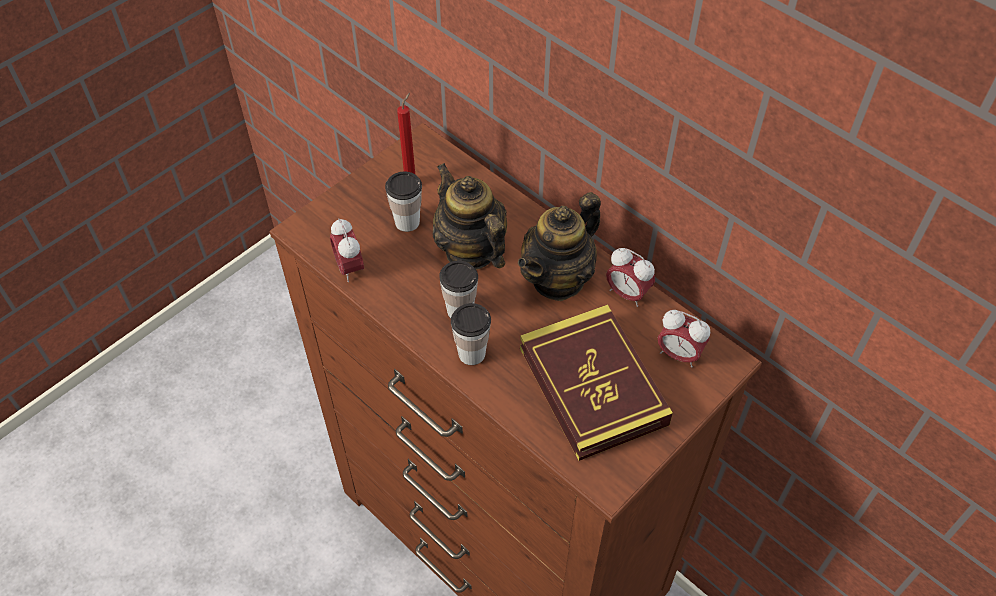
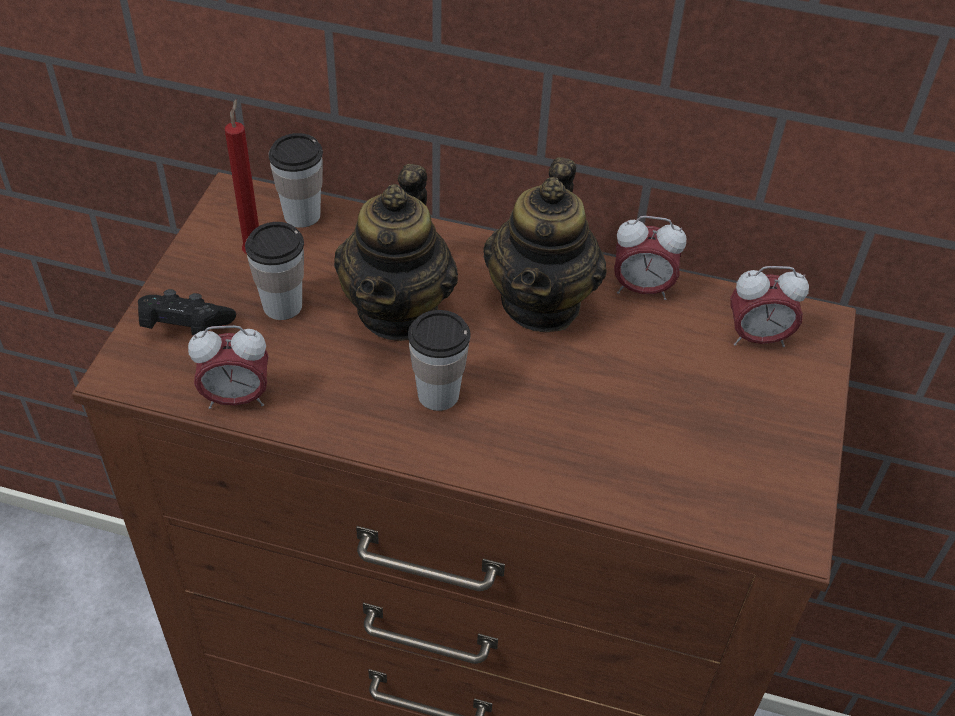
camera: 30 degrees left, 5 degrees down
alarm clock [330,218,364,282] -> alarm clock turned 45 degrees counterclockwise [188,325,269,409]
teapot [433,163,507,270] -> teapot turned 105 degrees counterclockwise [334,164,458,341]
cup [451,303,491,365] -> cup moved to [269,133,323,228]
book [520,305,673,461] -> none
none -> black game controller [138,289,236,335]

